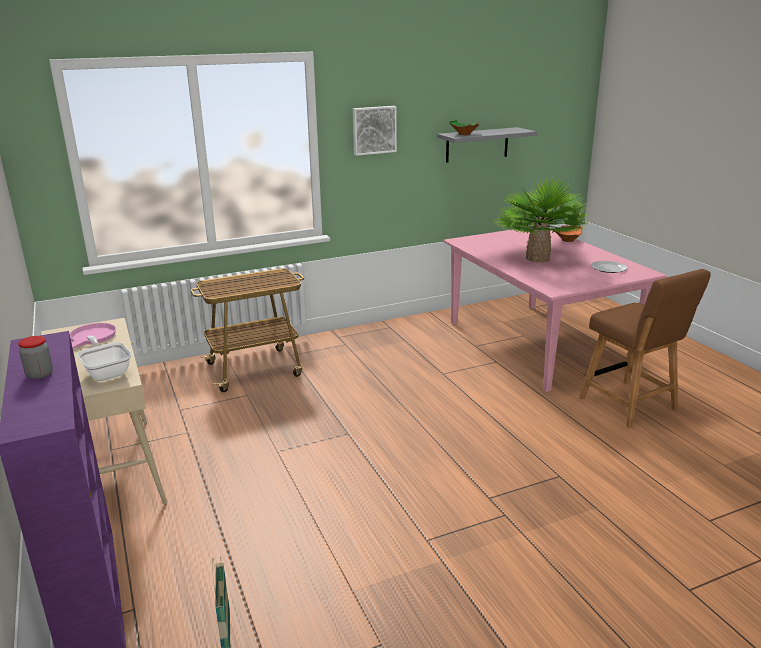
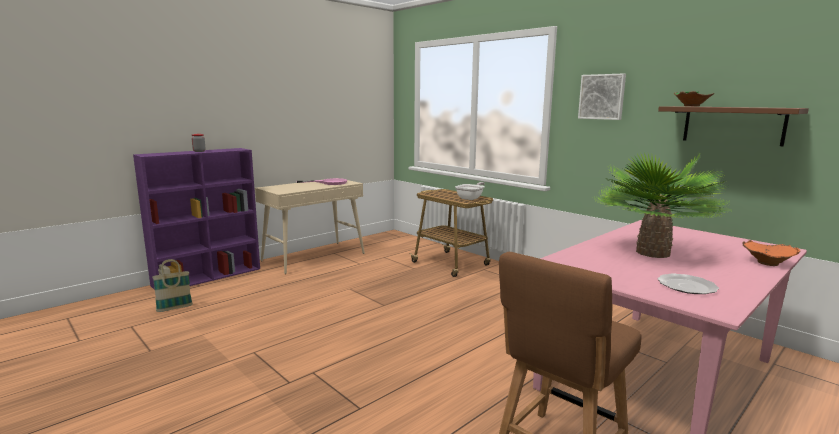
camera: 70 degrees right, 10 degrees down
frying pan [77,335,132,381] -> frying pan moved to [455,182,485,200]
grey shelf [437,127,537,163] -> brown shelf [658,106,809,146]

